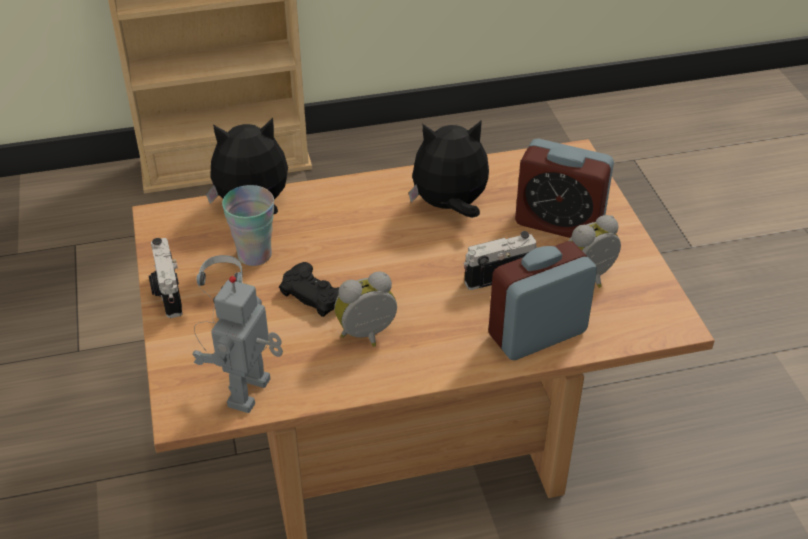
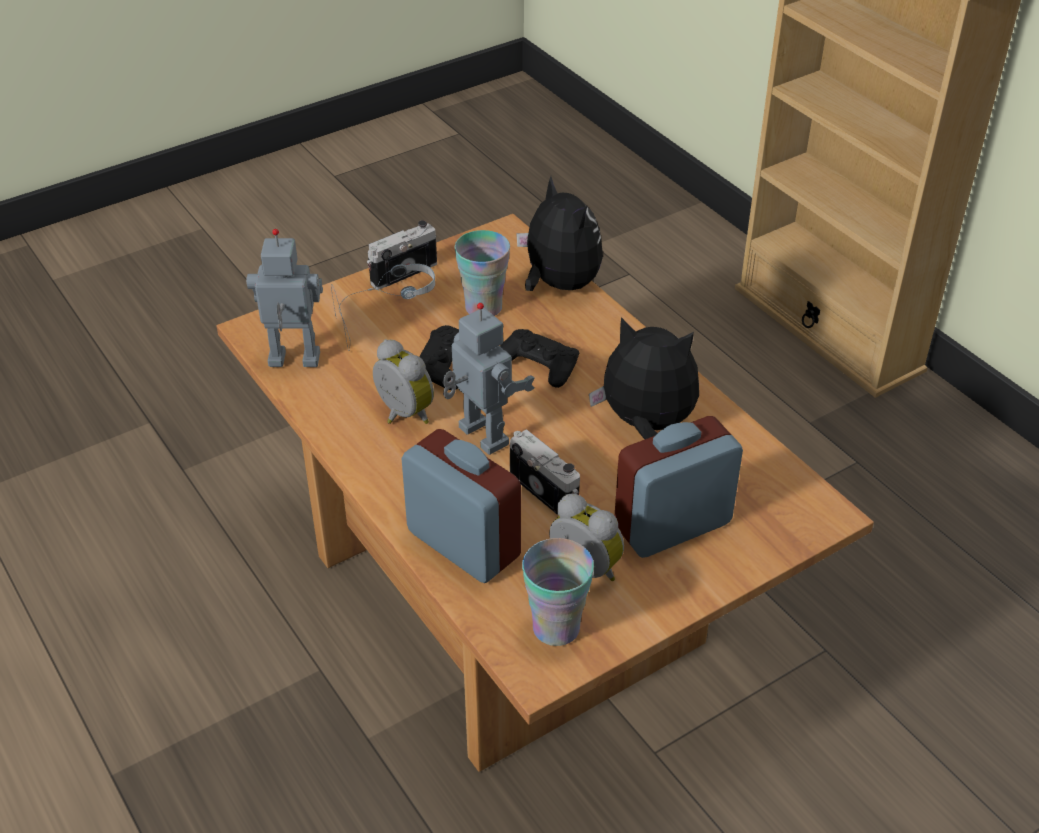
camera: 70 degrees right, 0 degrees up
plush toy [409,120,489,218] -> plush toy turned 45 degrees counterclockwise [589,317,699,439]
alarm clock [515,139,614,238] -> alarm clock turned 60 degrees clockwise [615,416,743,558]
none -> toy robot [443,303,535,455]
none -> black game controller [500,329,579,388]
none -> cup [522,538,594,646]

